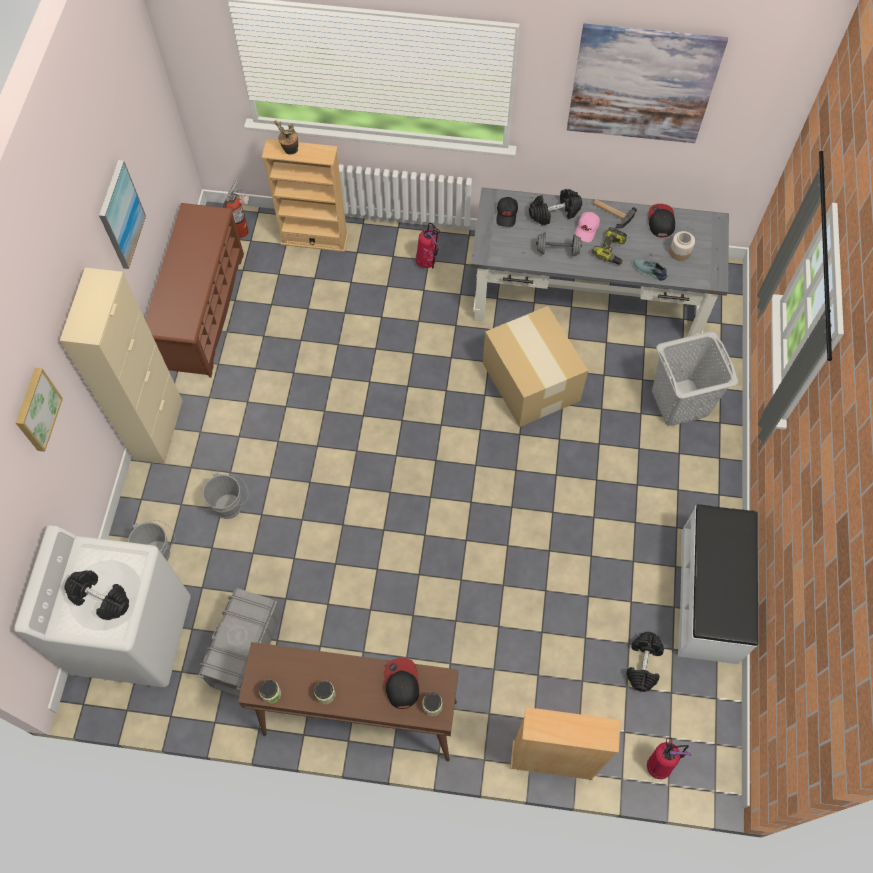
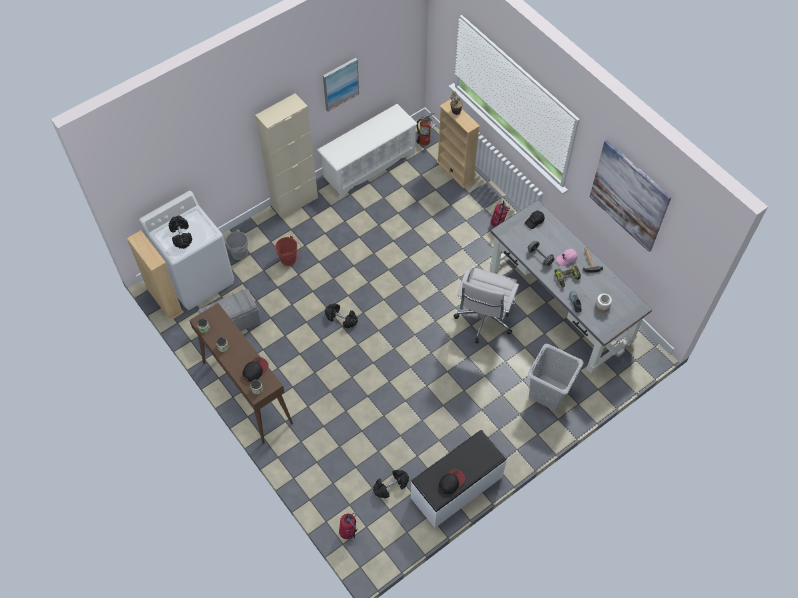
camera: 45 degrees right, 5 degrees down
picture [16,368,63,452] -> none
brown shoe rack [145,203,244,378] -> white shoe rack [317,104,417,198]
grey bucket [203,472,248,519] -> red bucket [275,236,302,266]
cardboard box [483,306,588,427] -> white office chair [454,268,519,343]
beige bookcase [510,707,621,780] -> beige bookcase moved to [127,230,184,321]
black dumbbell [529,189,582,225] -> black dumbbell moved to [325,304,358,329]
cap [648,204,675,237] -> cap moved to [439,469,466,494]

